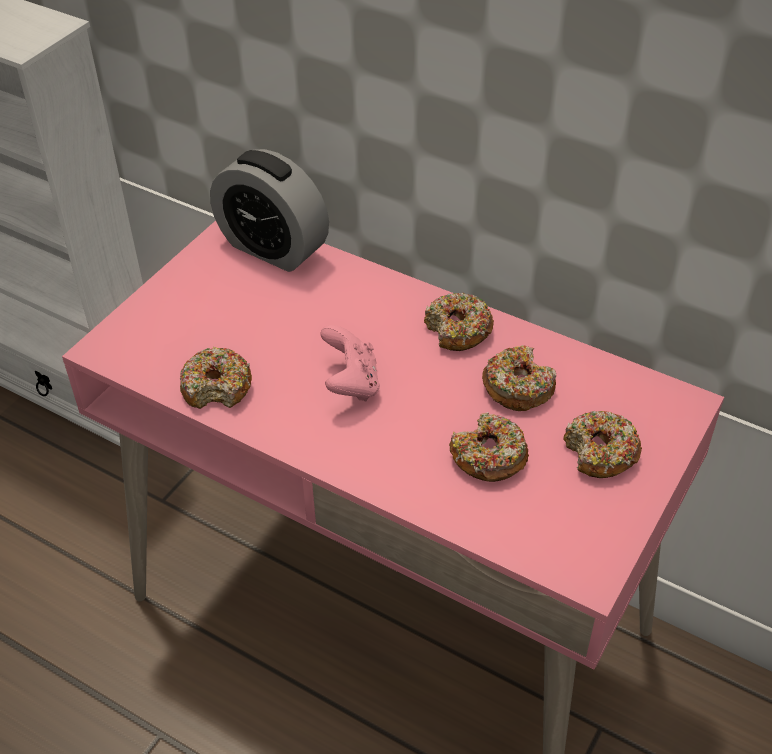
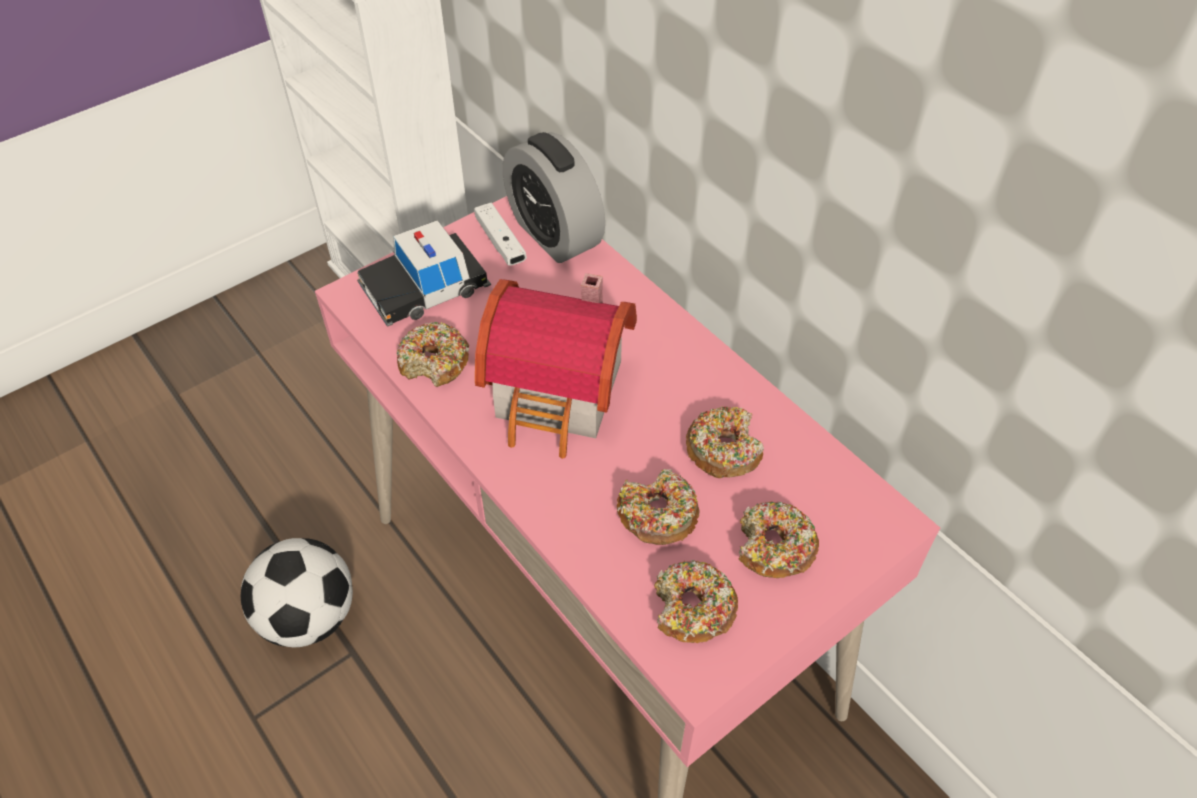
camera: 20 degrees right, 5 degrees up
pink game controller [320,325,380,401] -> toy house [475,273,637,459]
donut [424,293,494,351] -> donut moved to [654,560,738,643]
none -> football [241,538,353,647]
none -> toy car [357,220,491,327]
none -> white game controller [474,203,527,266]

